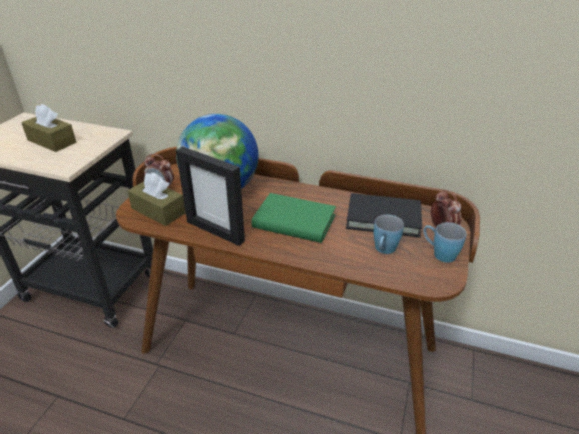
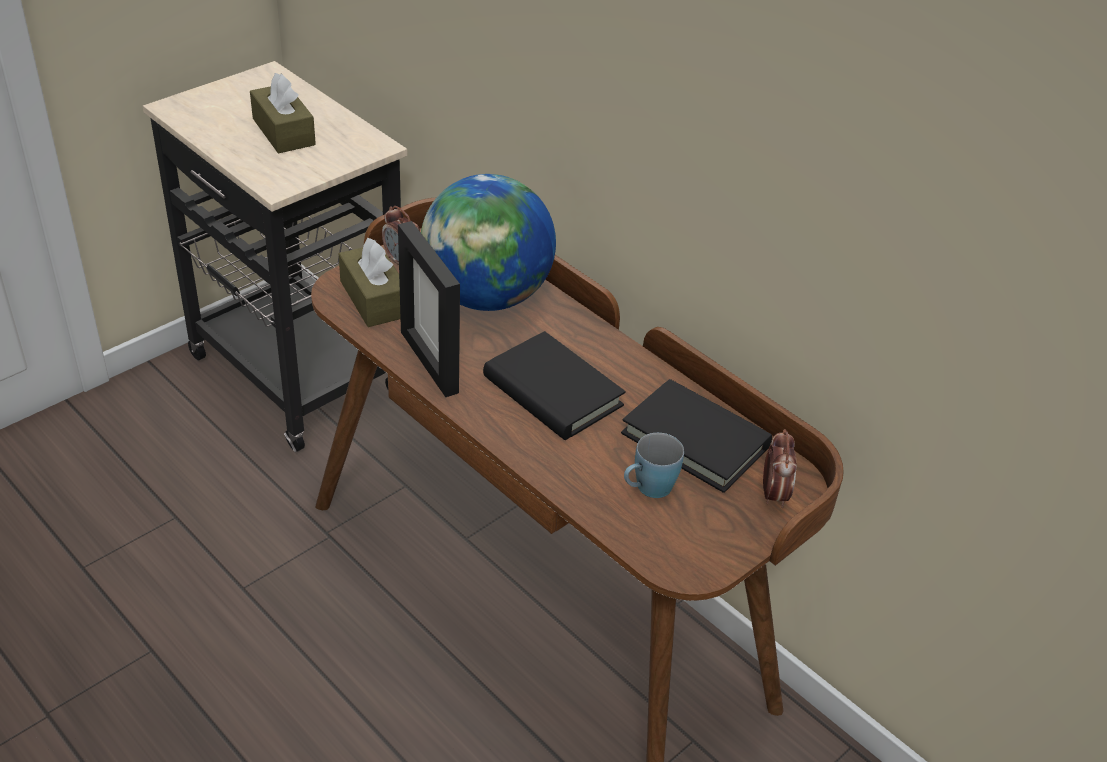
camera: 25 degrees right, 5 degrees up
green book [252,193,336,243] -> black book [483,331,626,440]
blue mug [423,222,466,263] -> none

